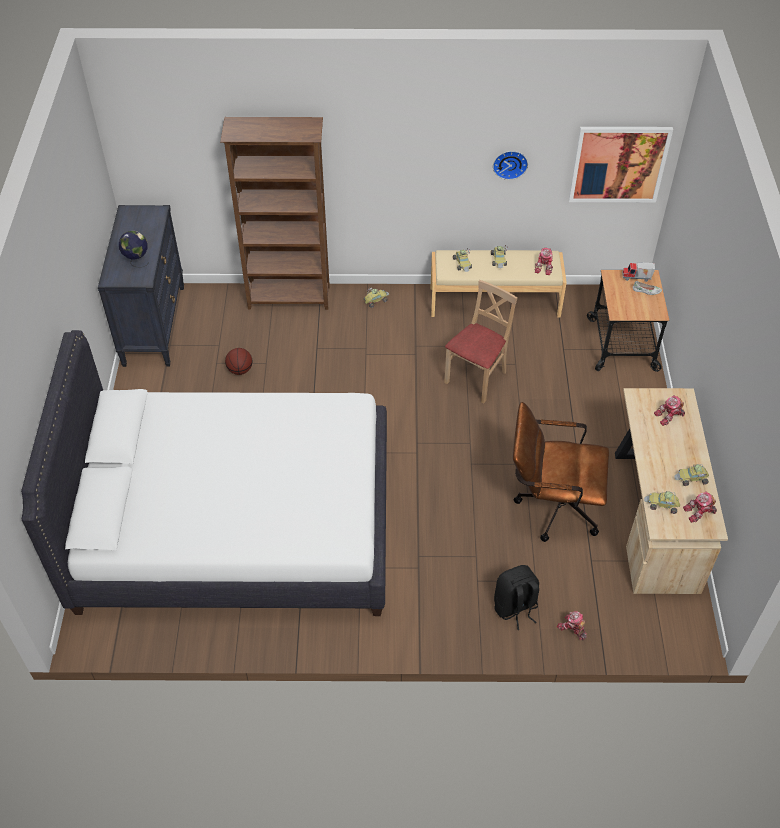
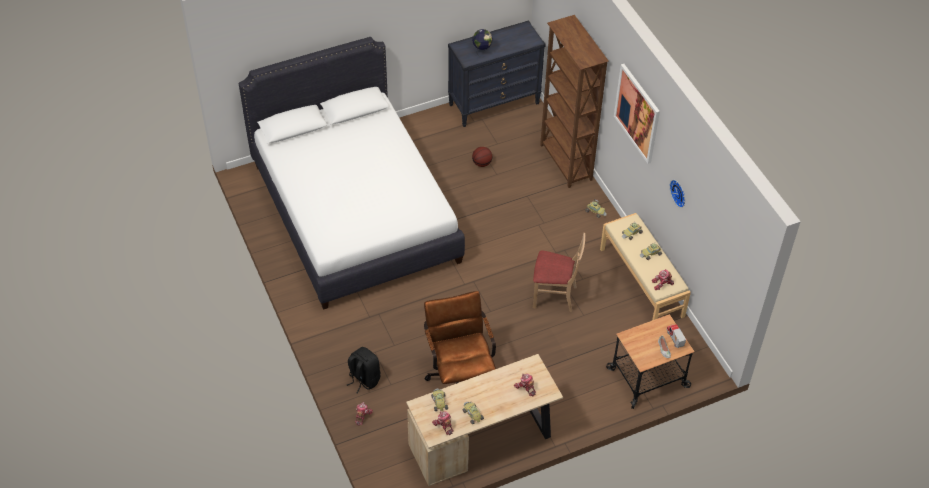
camera: 65 degrees right, 0 degrees up
picture [569,127,673,202] -> picture moved to [614,64,660,164]

